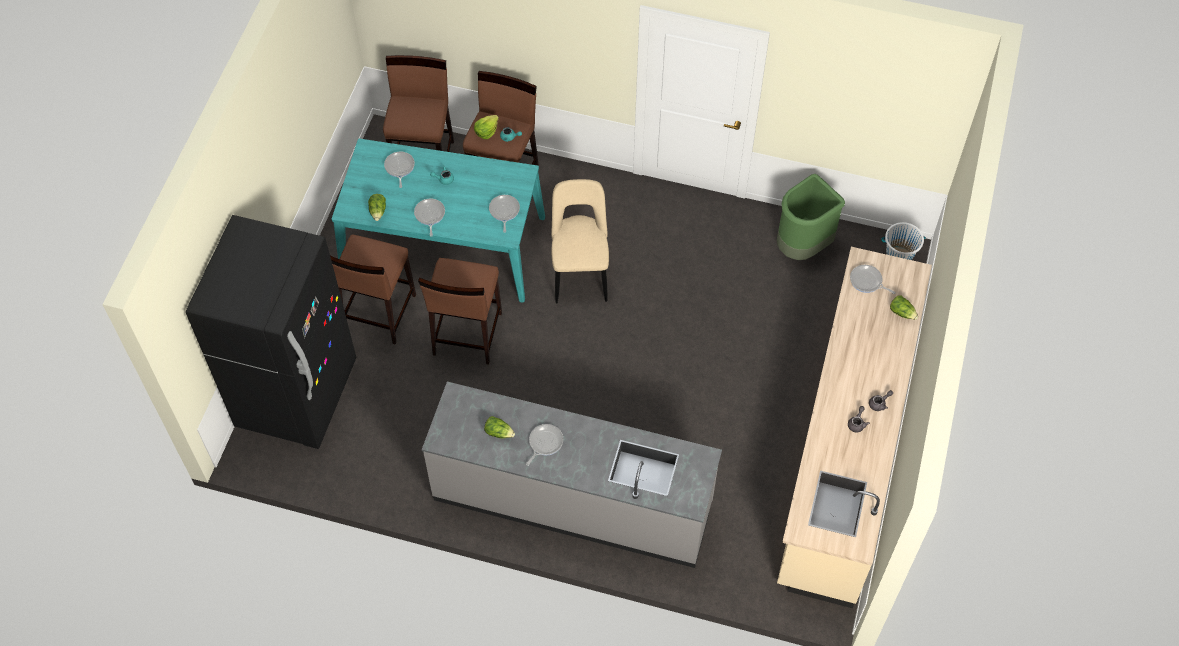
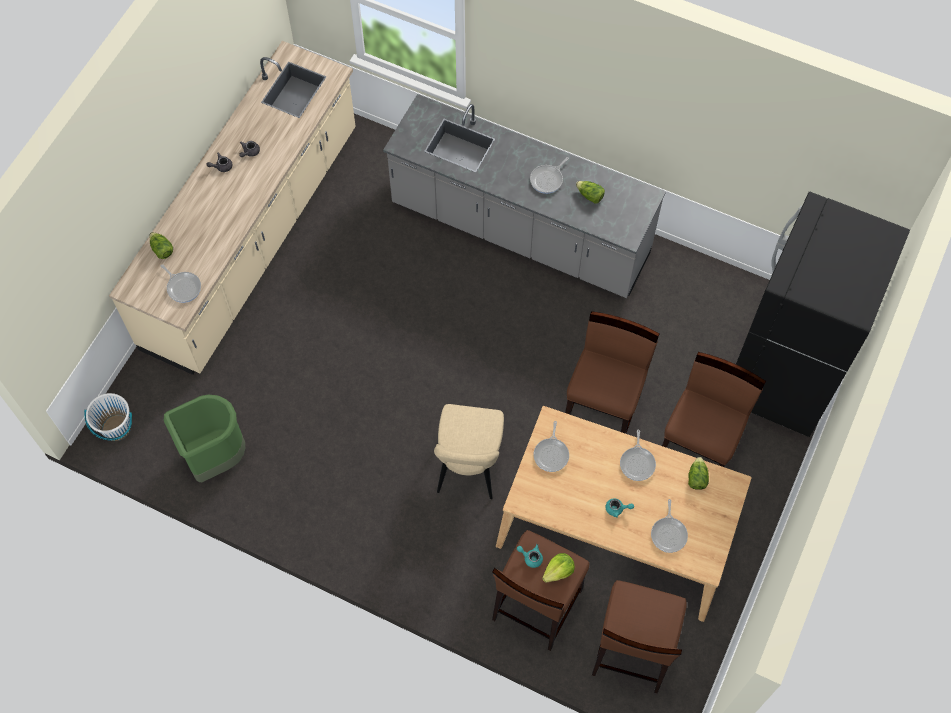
camera: 170 degrees left, 5 degrees up
turquoise dining table [332,138,545,303] -> beige dining table [496,406,751,622]

